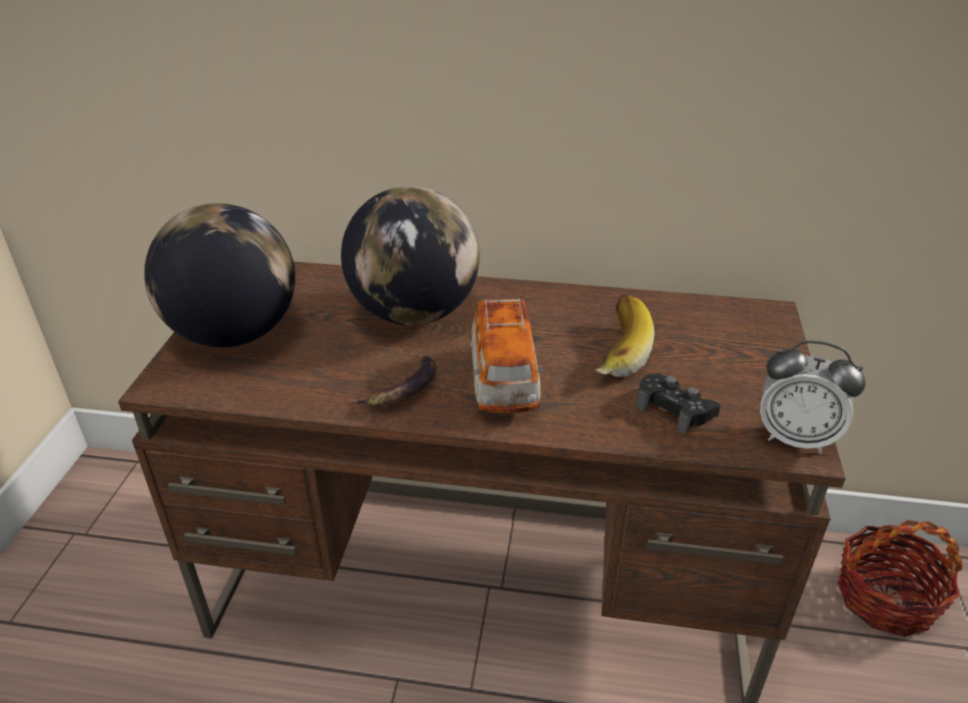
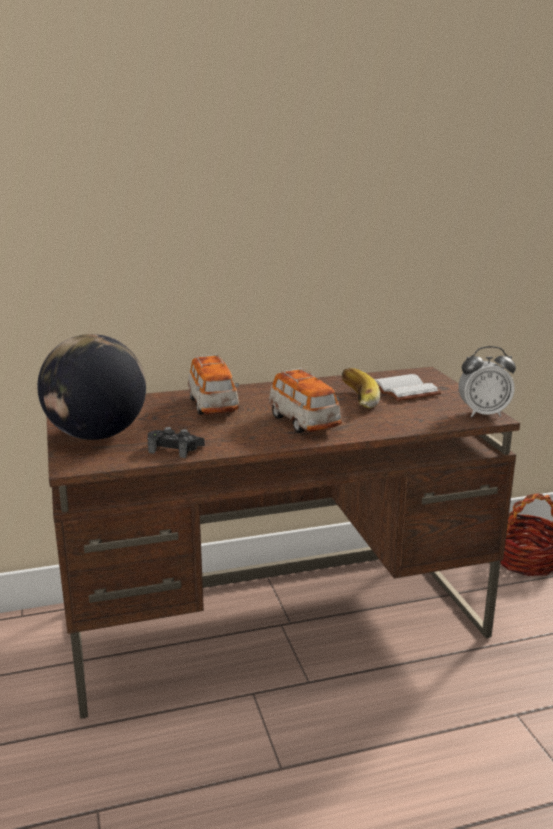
camera: 25 degrees left, 15 degrees down
globe [341,186,480,325] -> toy car [188,354,239,415]
banana [351,356,437,407] -> none
black game controller [636,374,721,434] -> black game controller moved to [147,427,205,458]
none -> white book [374,374,441,401]

